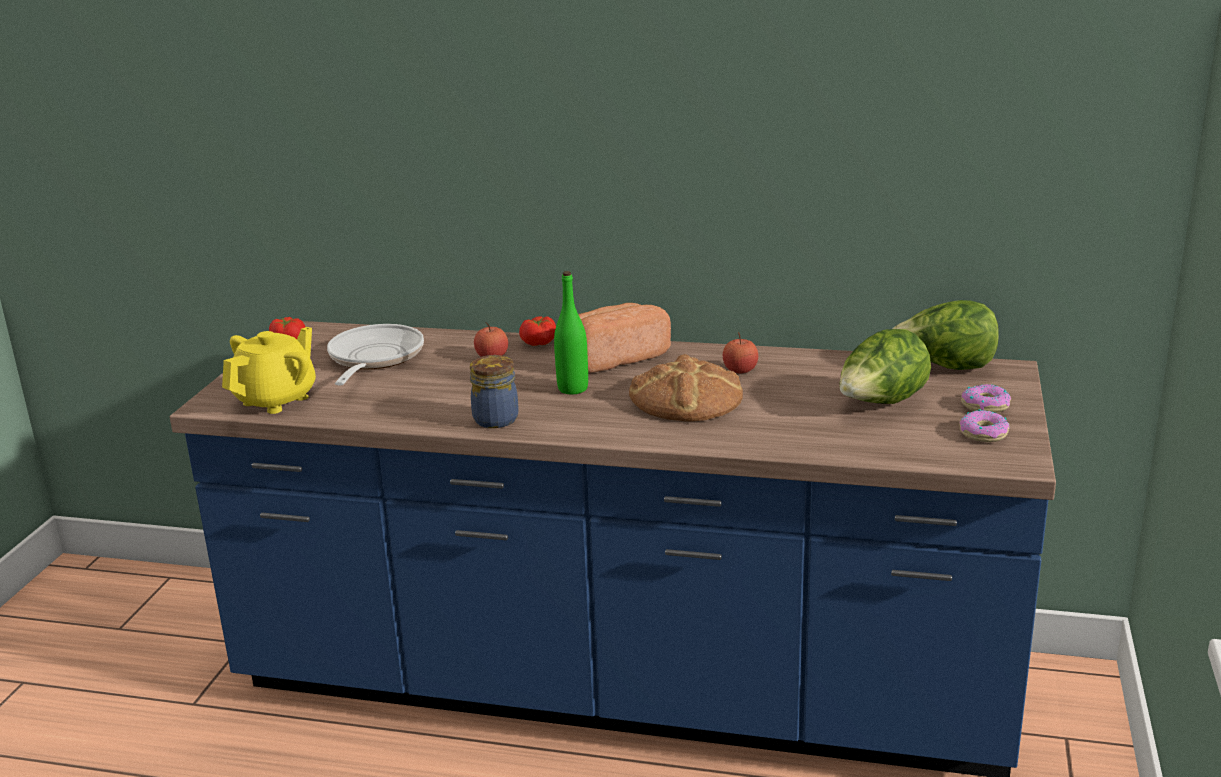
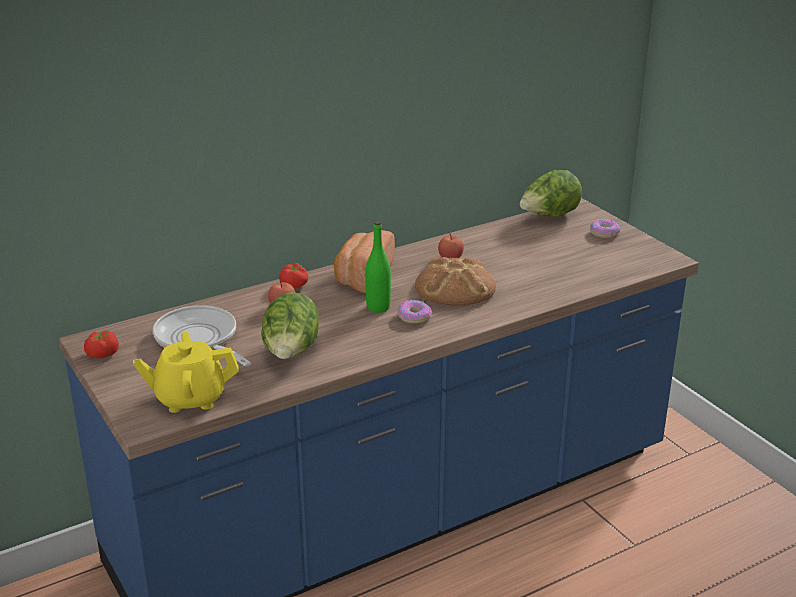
camera: 45 degrees left, 5 degrees up
yellow teapot [222,327,316,414] -> yellow teapot turned 90 degrees counterclockwise [133,332,239,413]
jar [470,355,518,428] -> none
lettuce [839,329,931,404] -> lettuce moved to [261,292,319,359]
donut [959,409,1010,442] -> donut moved to [398,300,432,324]

